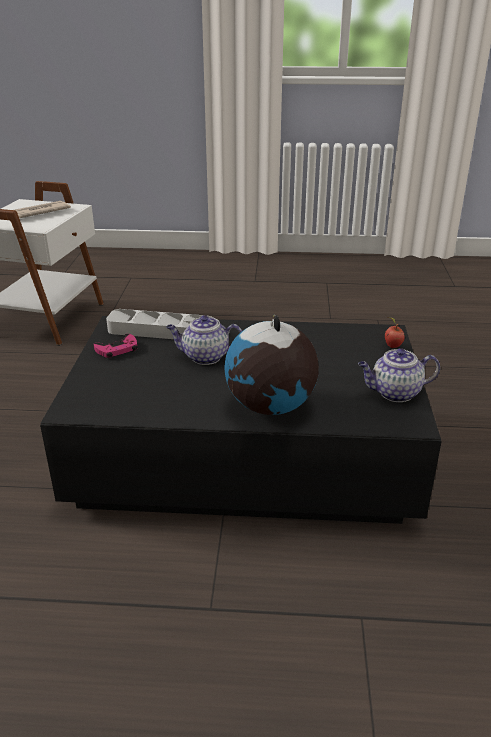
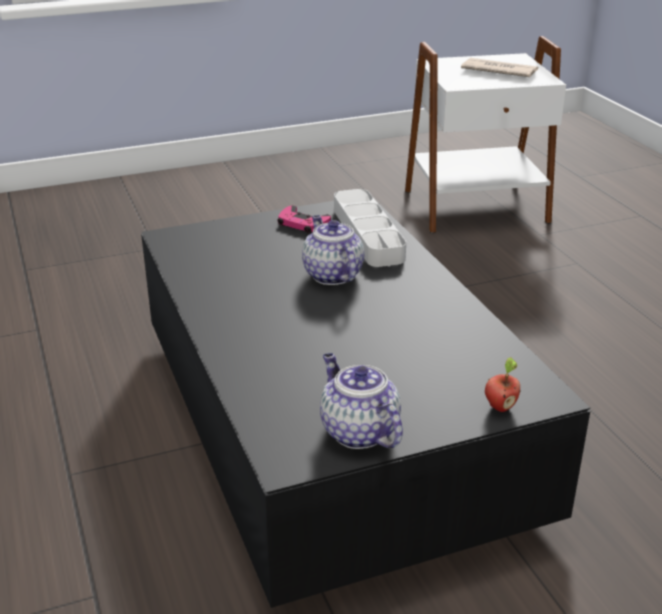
camera: 65 degrees right, 0 degrees up
globe [224,314,319,415] -> none

